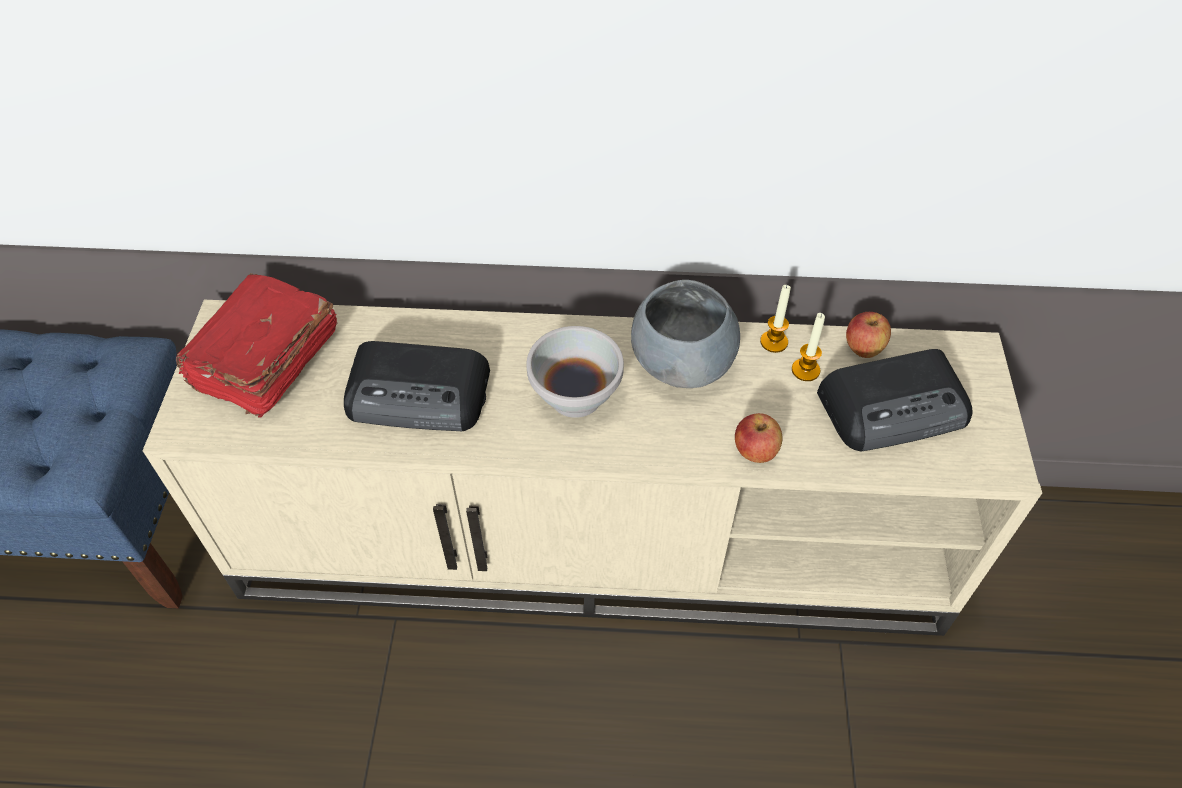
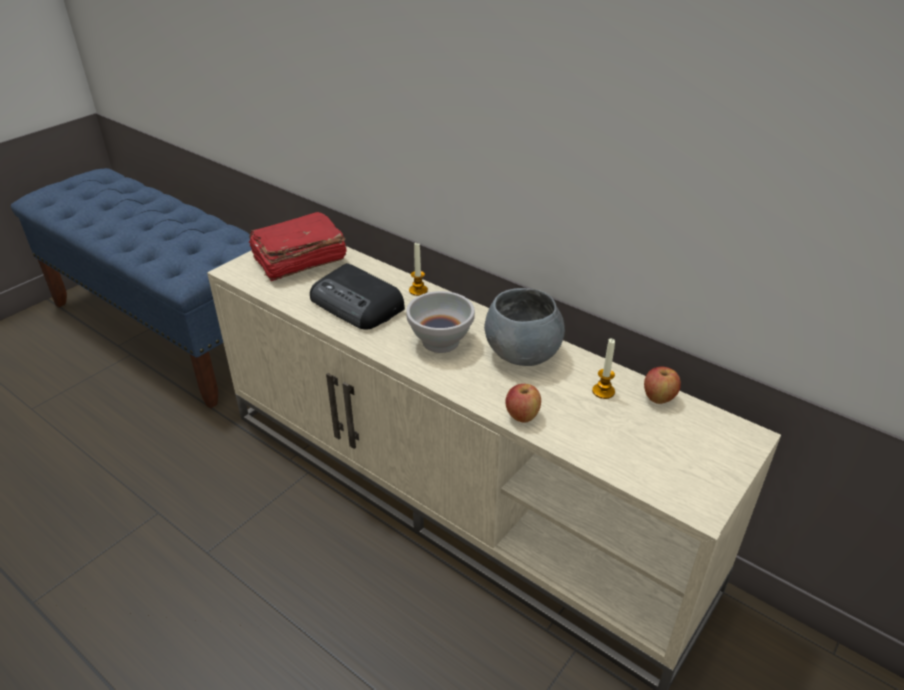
camera: 35 degrees right, 15 degrees down
candle [760,285,791,353] -> candle moved to [409,243,428,296]
radio [817,349,973,451] -> none

